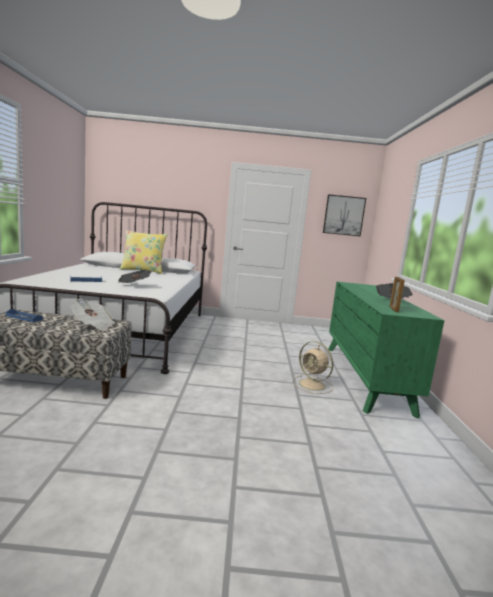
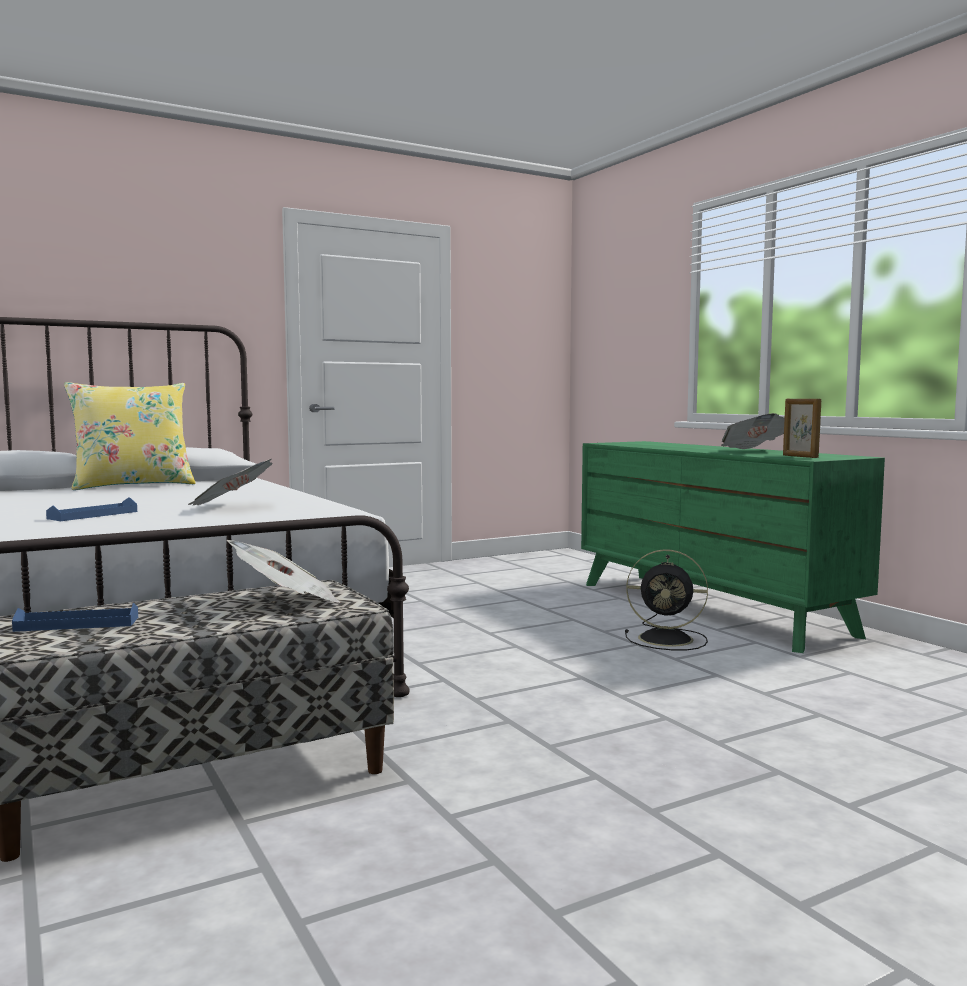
camera: 30 degrees left, 5 degrees down
beige fan [293,341,334,394] -> black fan [625,549,708,650]
picture [323,194,366,236] -> none

